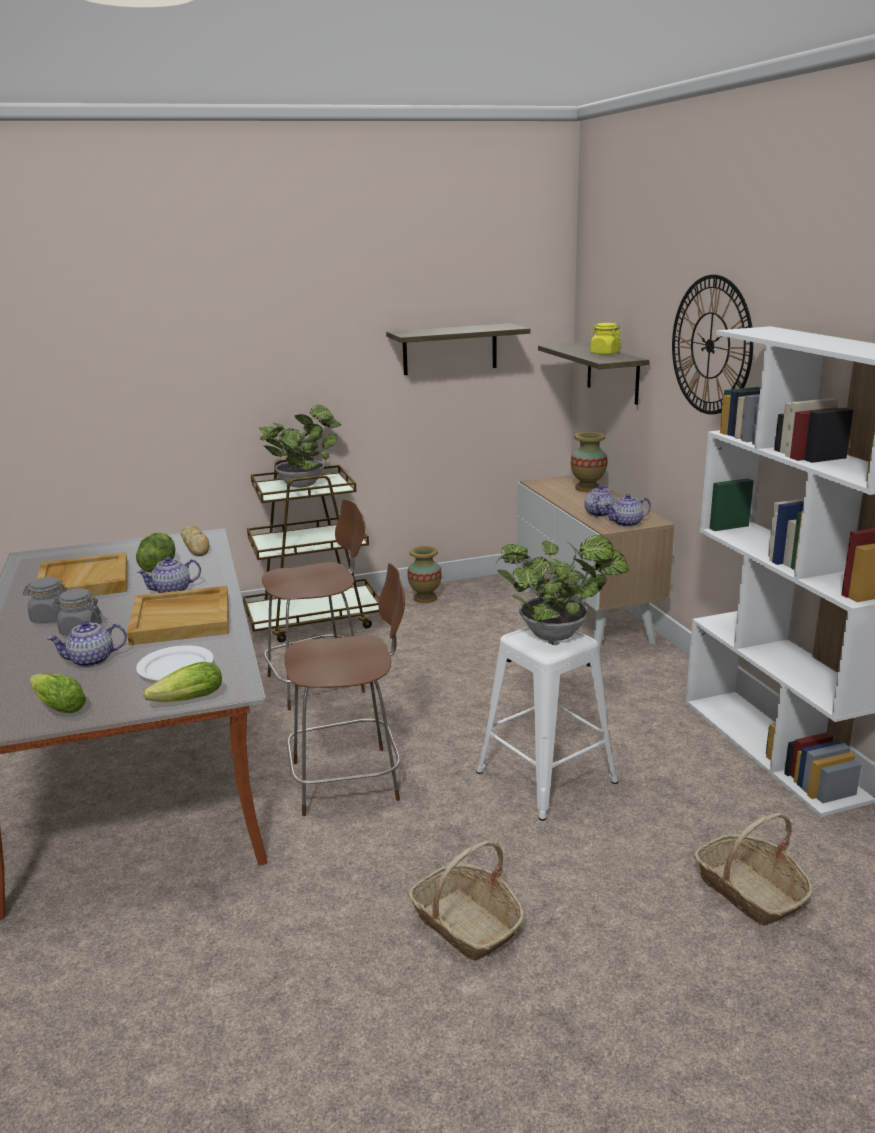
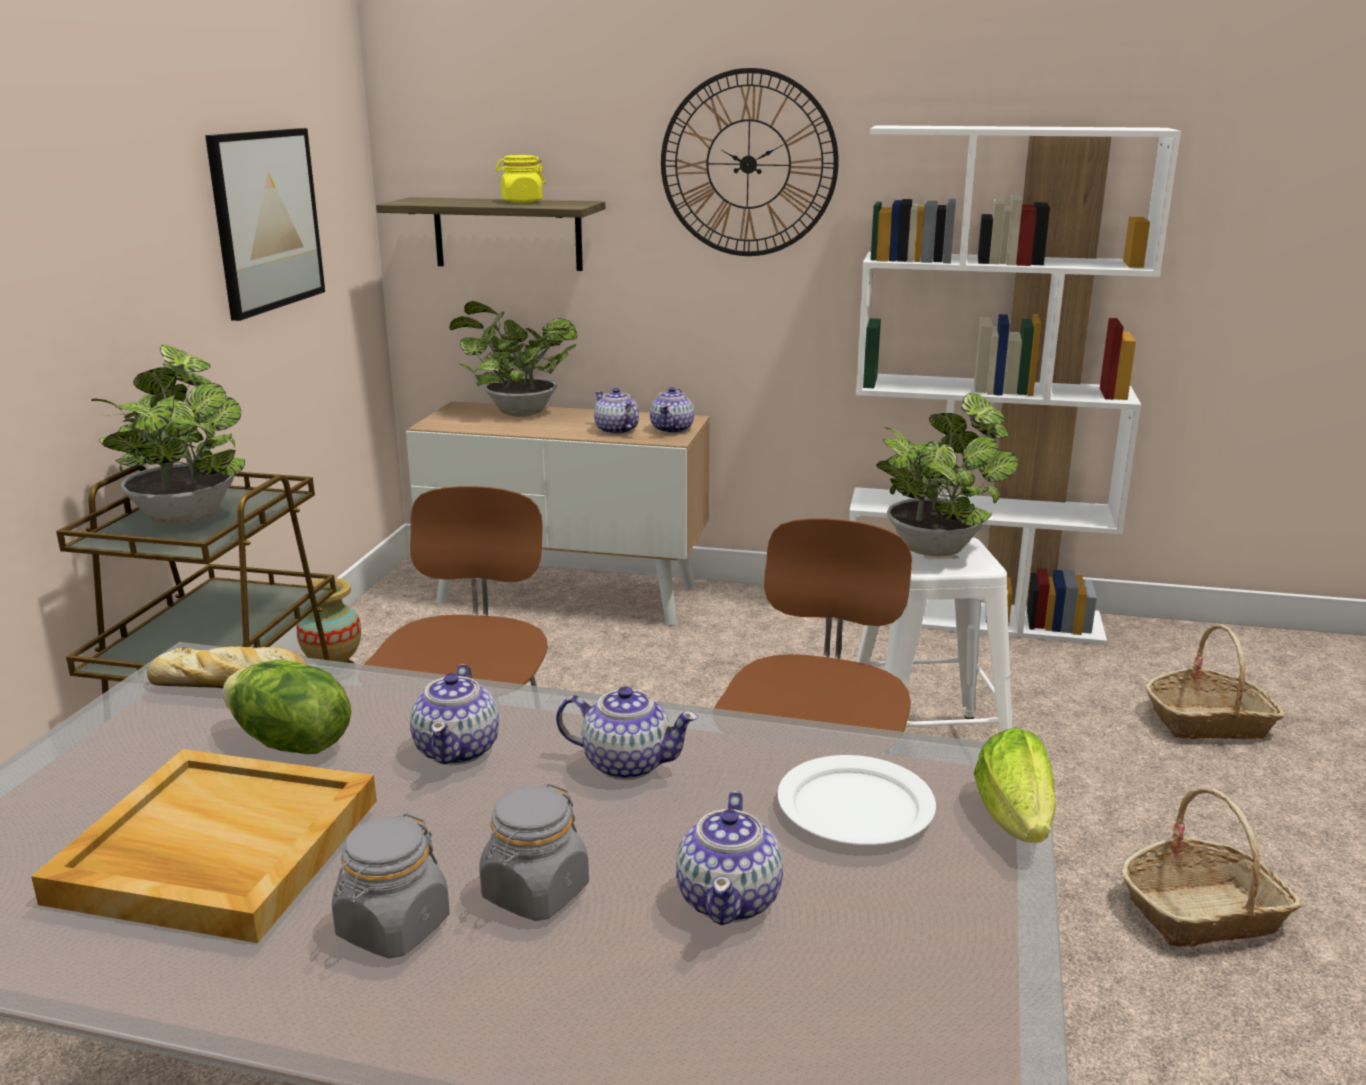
camera: 60 degrees left, 0 degrees up
lettuce [29,674,86,713] -> none
beige tray [127,586,229,645] -> teapot [556,686,698,780]
shelf [386,323,531,375] -> picture [205,128,325,321]
vase [571,432,608,492] -> potted plant [449,301,577,417]

